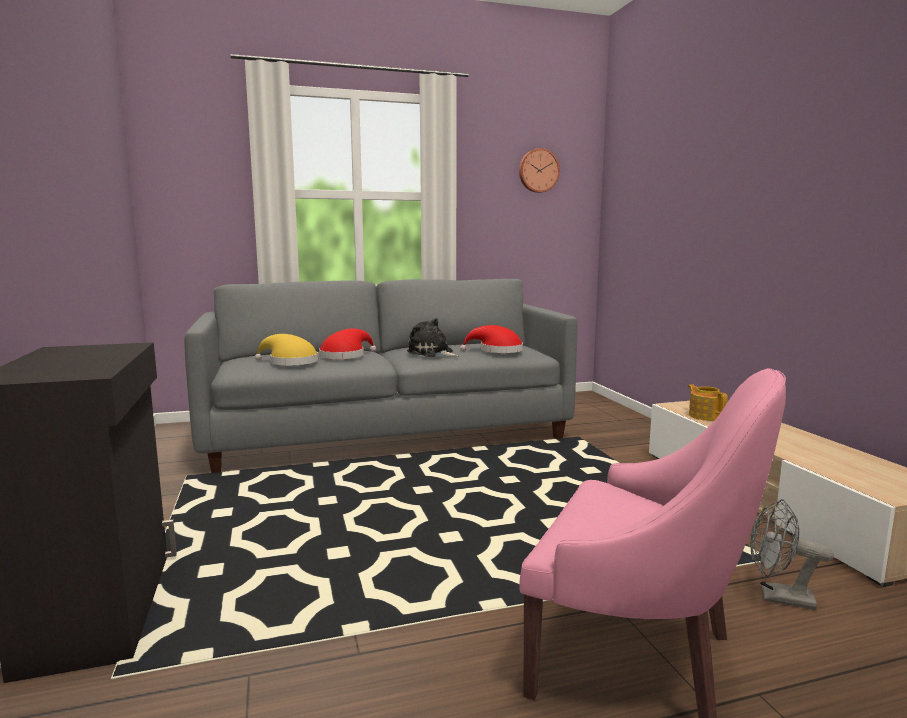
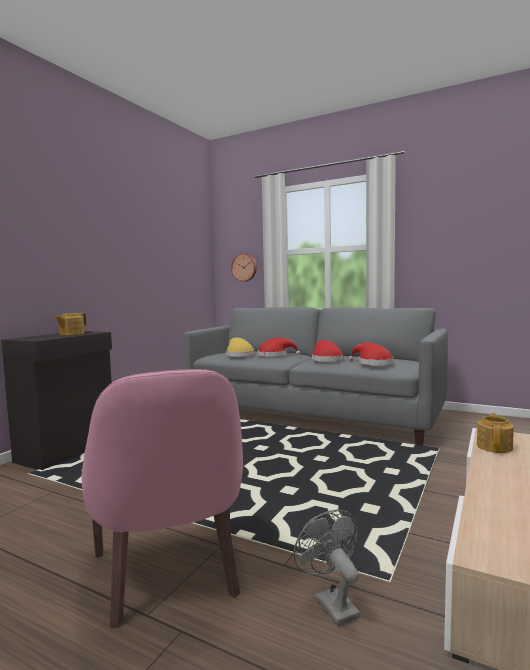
camera: 45 degrees right, 5 degrees down
plush toy [407,318,459,357] -> red hat [312,340,343,361]
wall clock [519,148,560,193] -> wall clock moved to [231,253,257,282]
none -> teapot [54,313,87,335]

